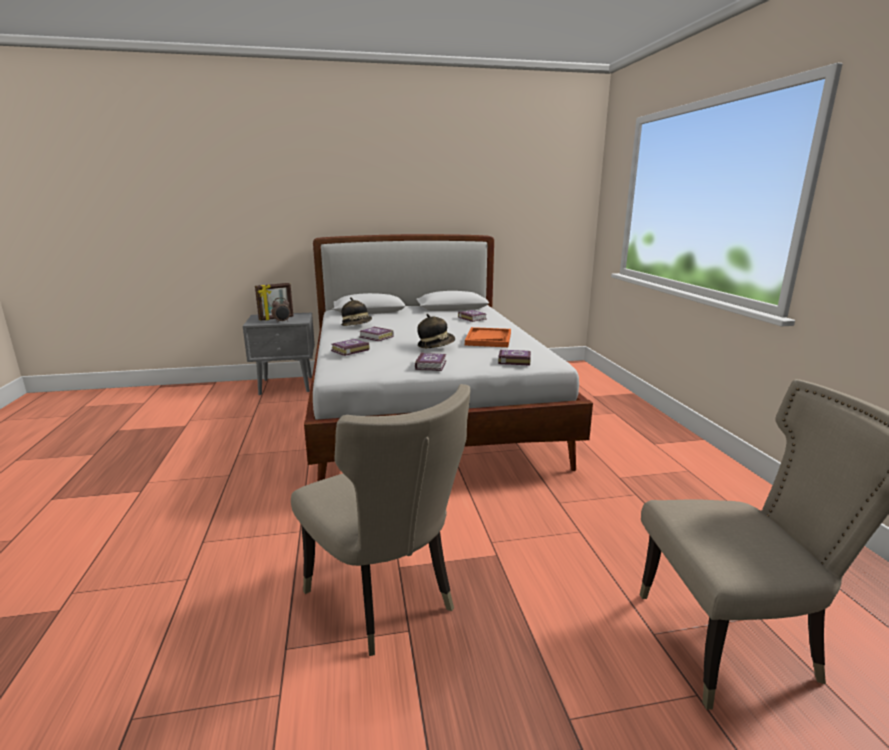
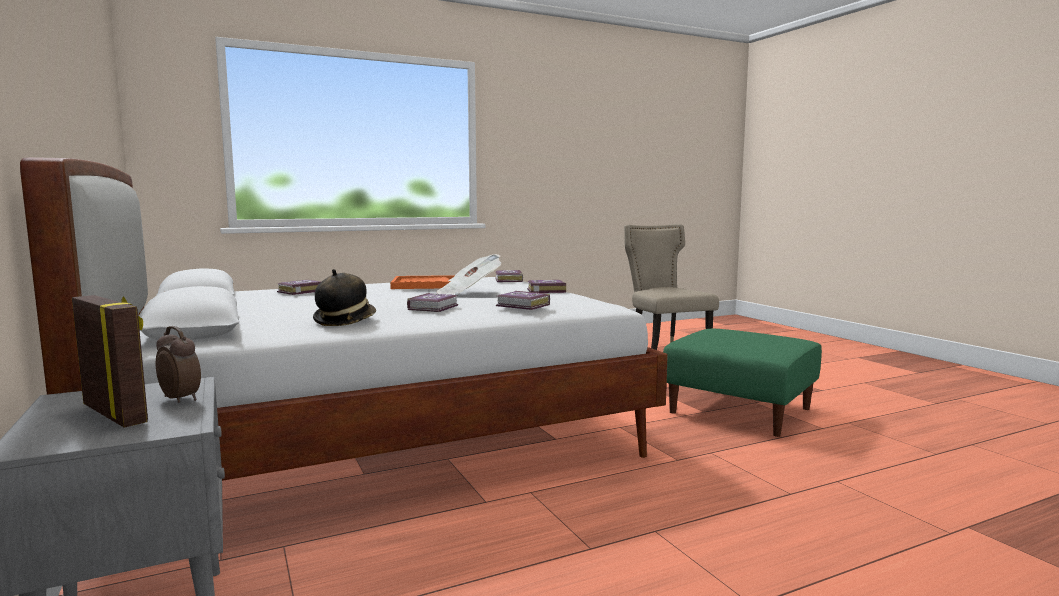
camera: 105 degrees left, 10 degrees down
beige chair [291,384,471,656] -> green ottoman [663,329,822,437]
hat [417,314,455,349] -> newspaper [436,254,501,294]

